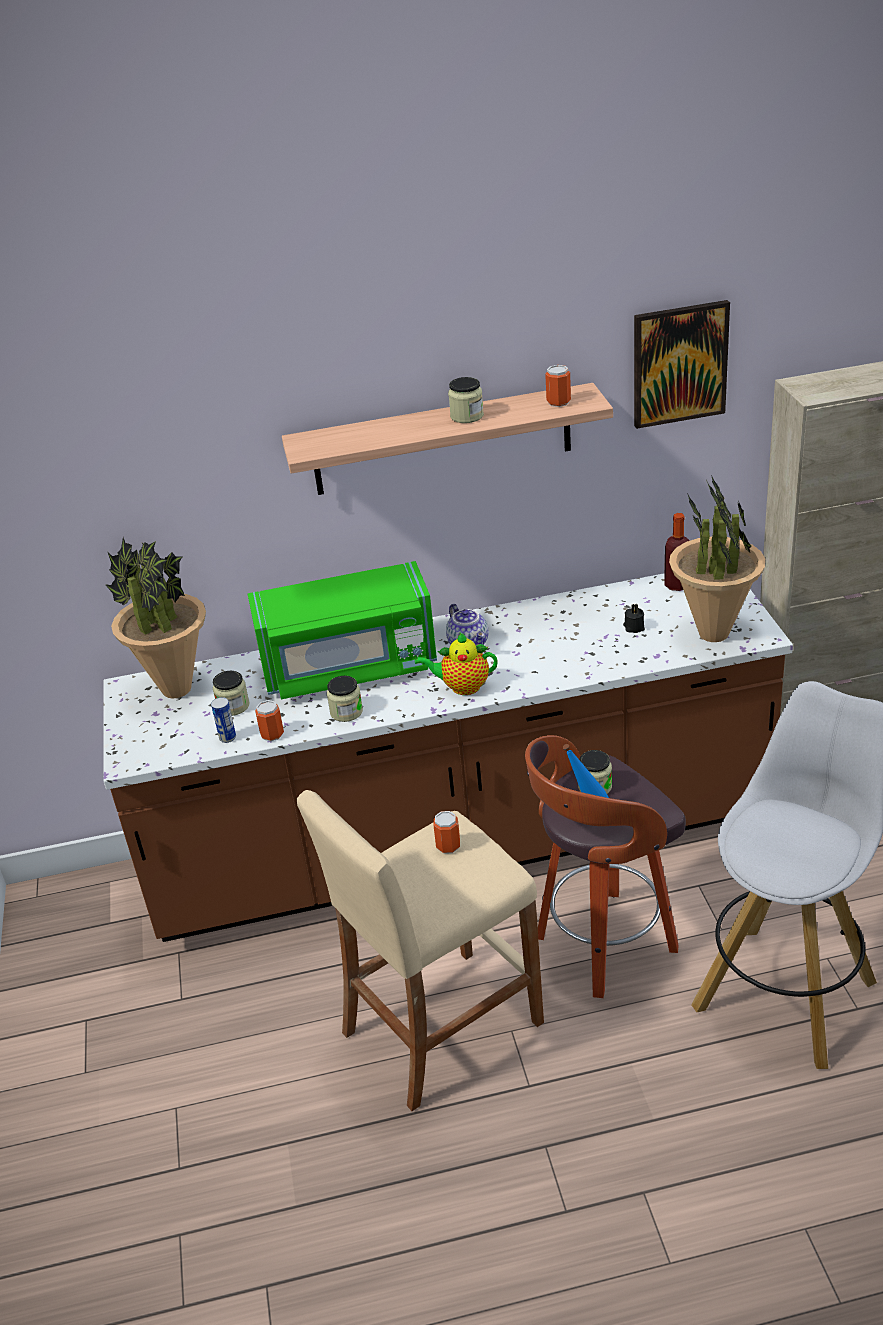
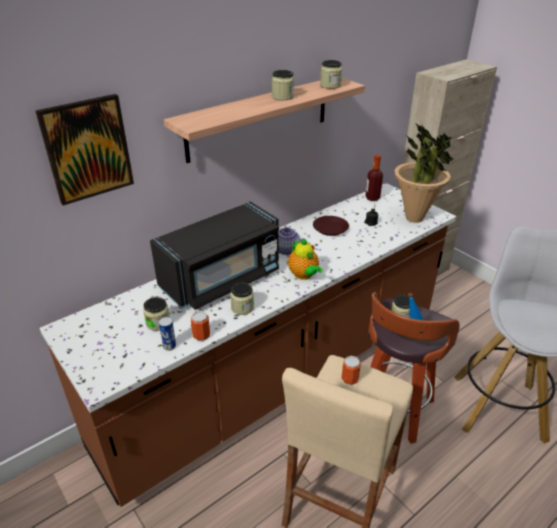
camera: 30 degrees left, 0 degrees up
potted plant [105,537,206,698] -> none
green microwave [248,561,437,699] -> black microwave [150,202,279,310]
teapot [415,632,498,695] -> teapot turned 90 degrees counterclockwise [288,239,323,280]
can [545,365,571,407] -> jar [320,60,342,89]
picture [634,300,730,429] -> picture moved to [35,94,134,205]
none -> brown plate [313,216,349,236]

